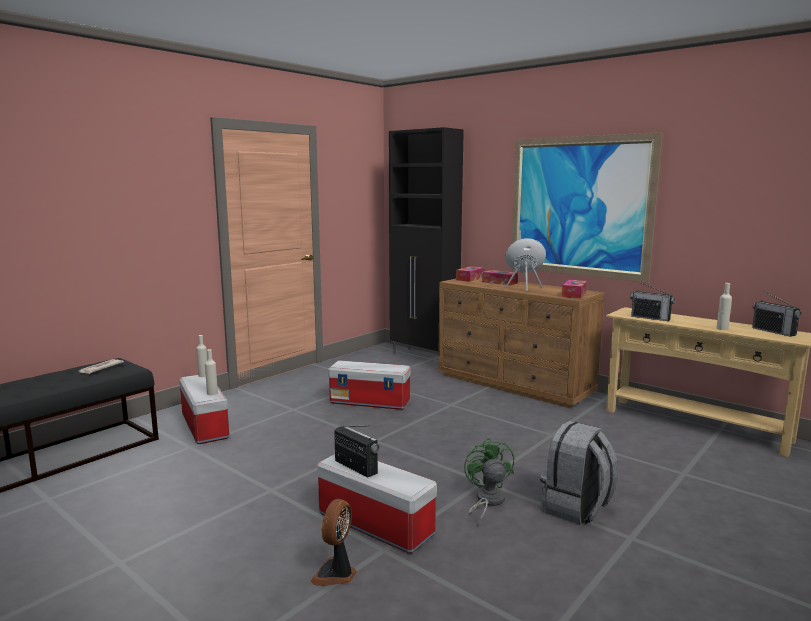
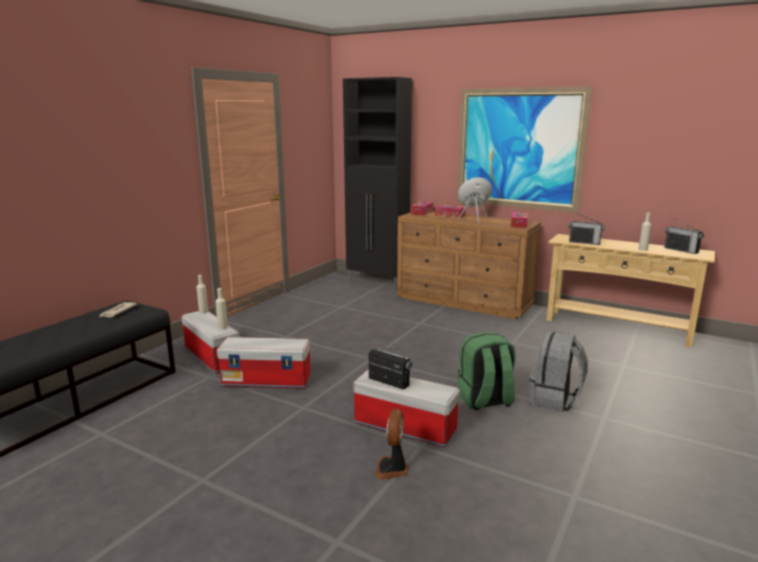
camera: 10 degrees left, 5 degrees up
storage box [328,360,411,410] -> storage box moved to [217,337,311,389]
green fan [464,438,514,526] -> green backpack [458,332,516,410]

